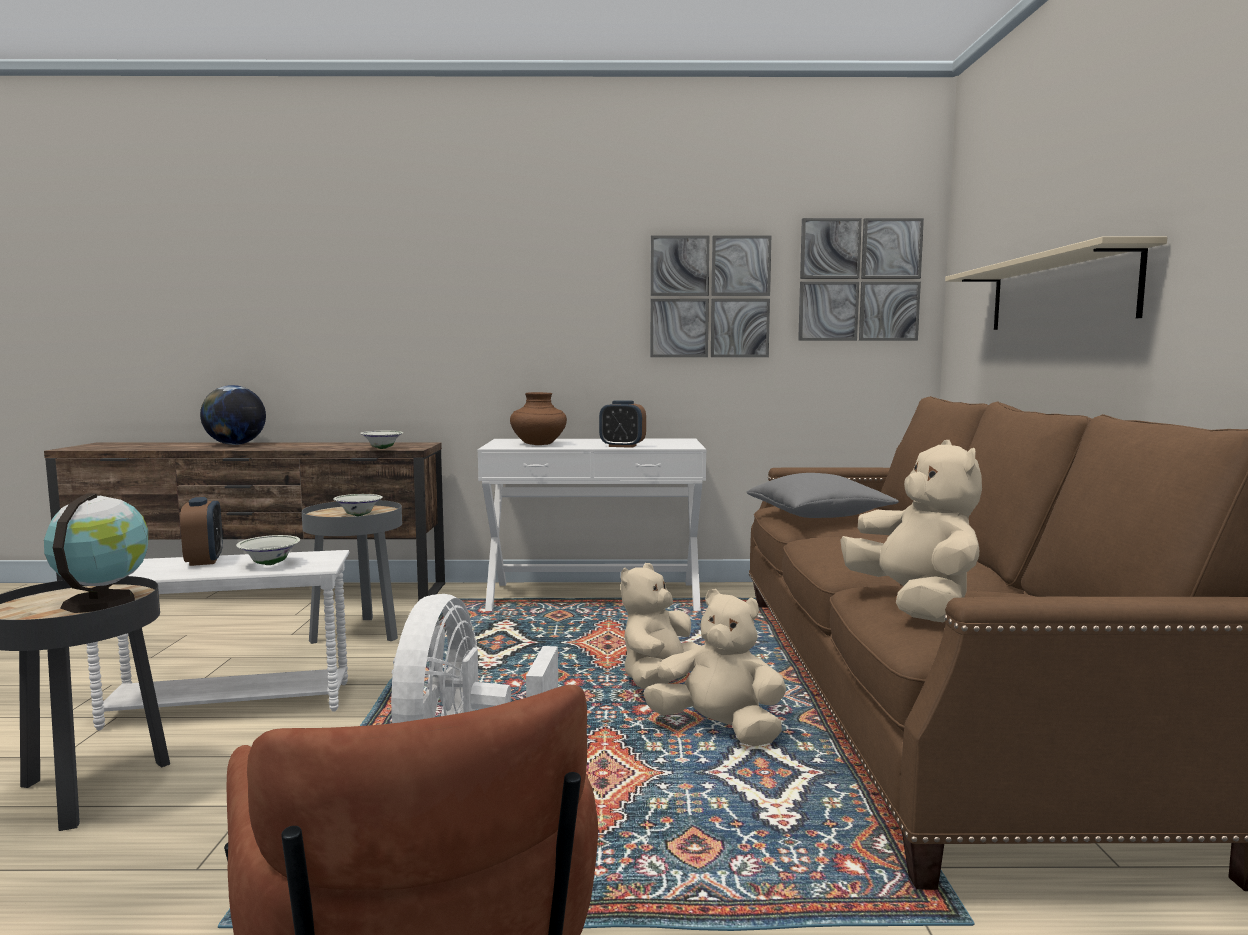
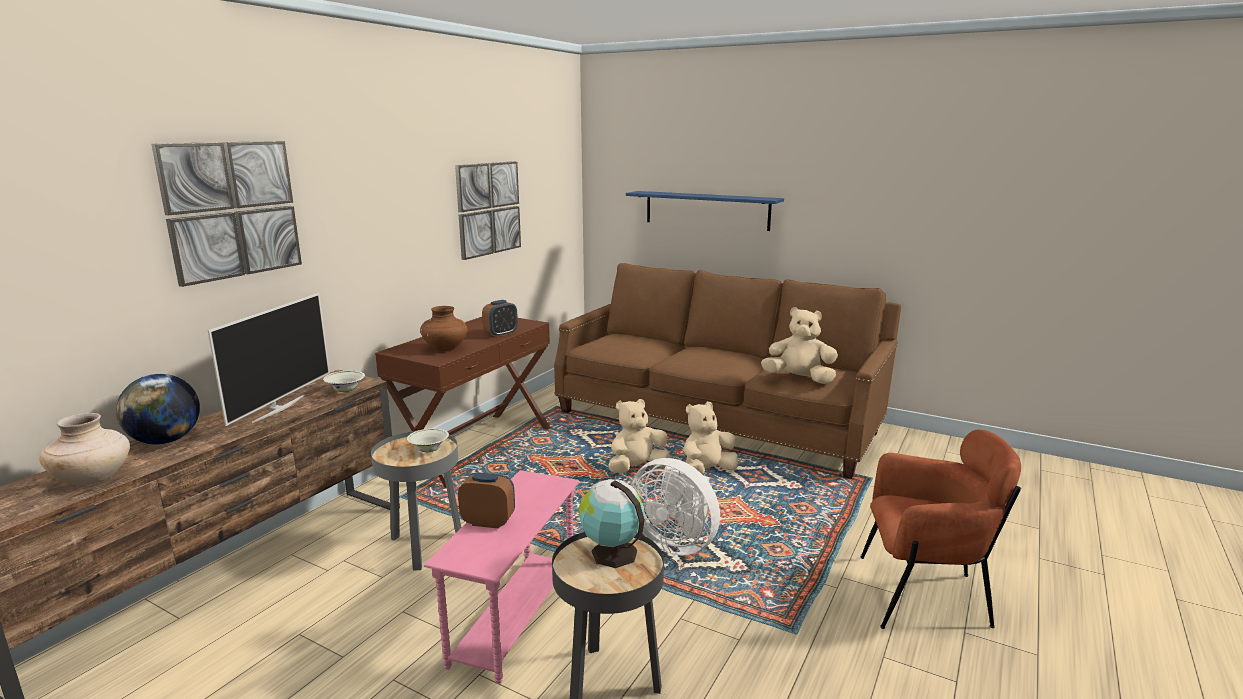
camera: 60 degrees left, 10 degrees up
white side table [86,550,349,730] -> pink side table [424,470,579,684]
white bowl [236,535,300,565] -> none
white console table [477,439,706,611] -> brown console table [375,317,550,488]
beige plush toy [621,563,700,689] -> beige plush toy turned 90 degrees clockwise [608,399,670,473]
grey pillow [746,473,899,518] -> none
picture [798,218,924,341] -> picture moved to [151,141,302,287]
beige shelf [945,236,1167,330] -> blue shelf [626,191,784,231]
none -> beige vase [39,413,130,486]
none -> television [208,293,330,426]

